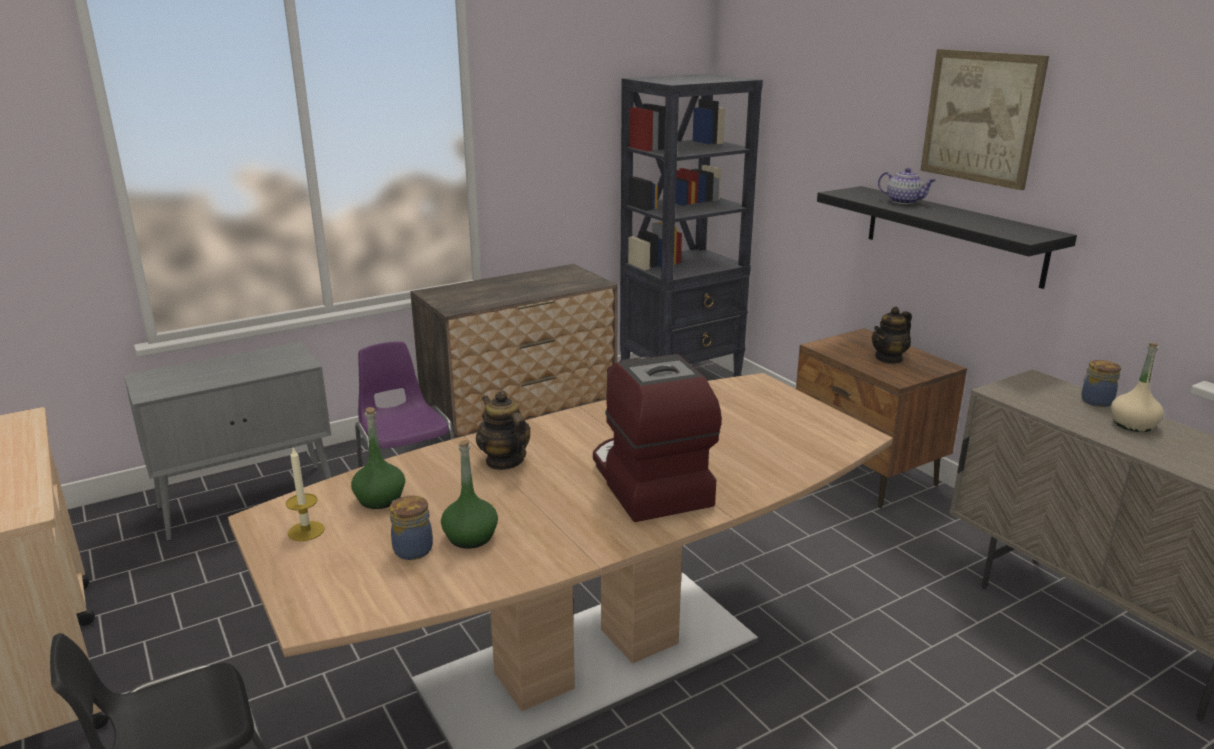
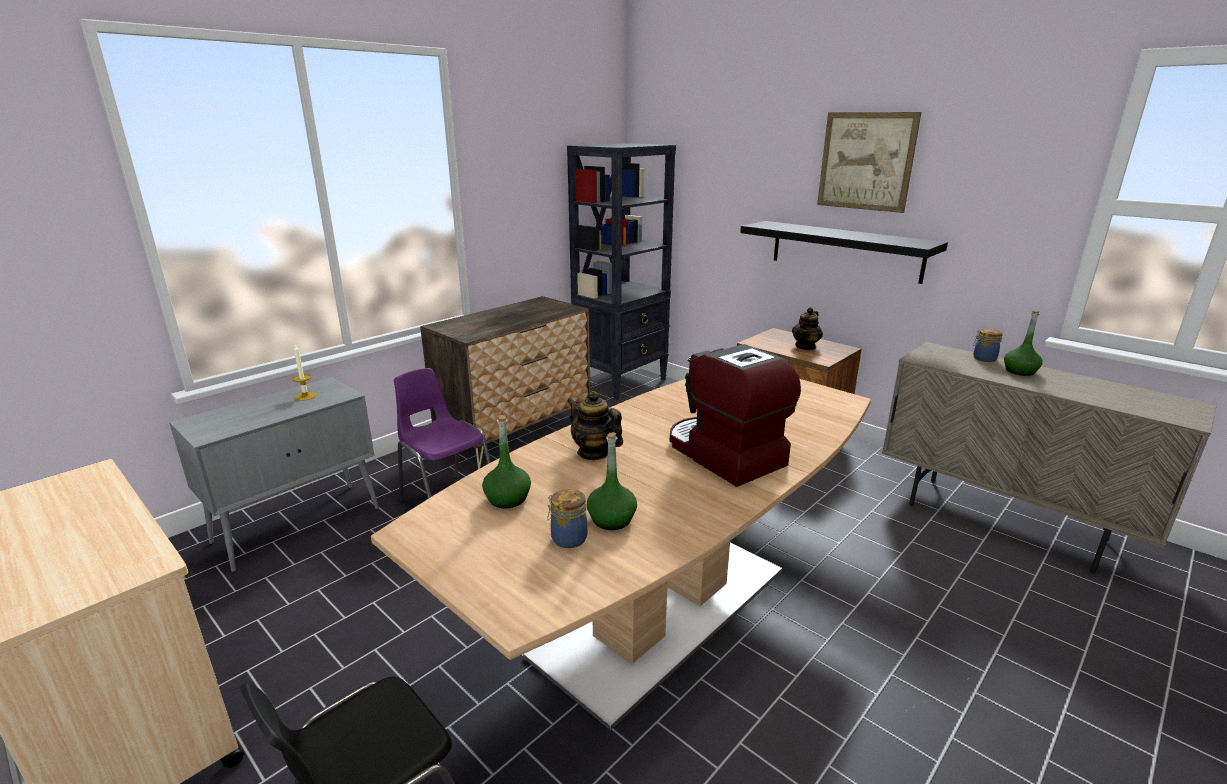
camera: 15 degrees left, 0 degrees up
candle [286,448,325,541] -> candle moved to [292,345,317,401]
teapot [878,168,936,204] -> none
beige bottle [1111,343,1164,432] -> green bottle [1004,311,1043,376]

